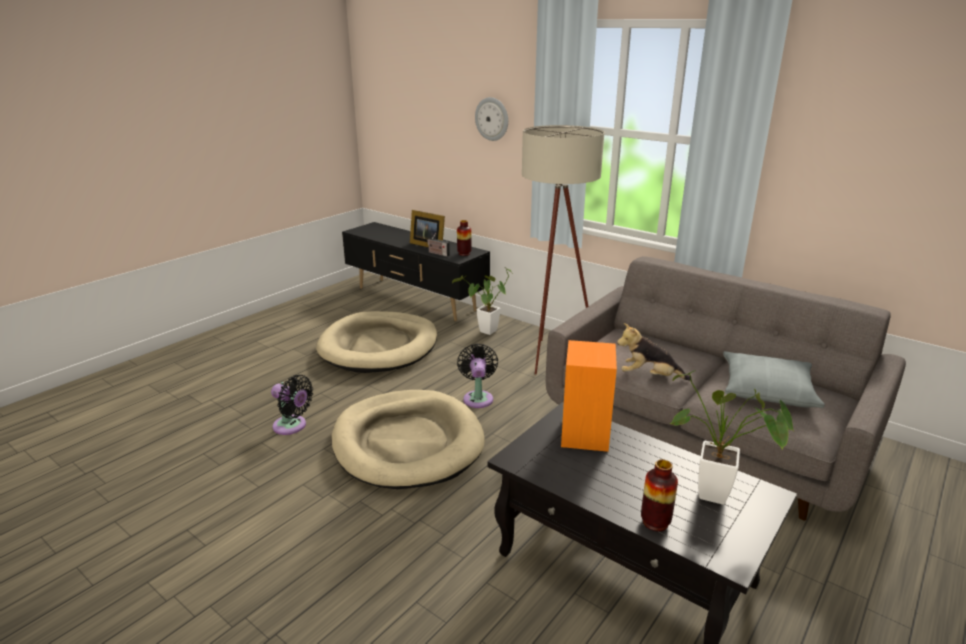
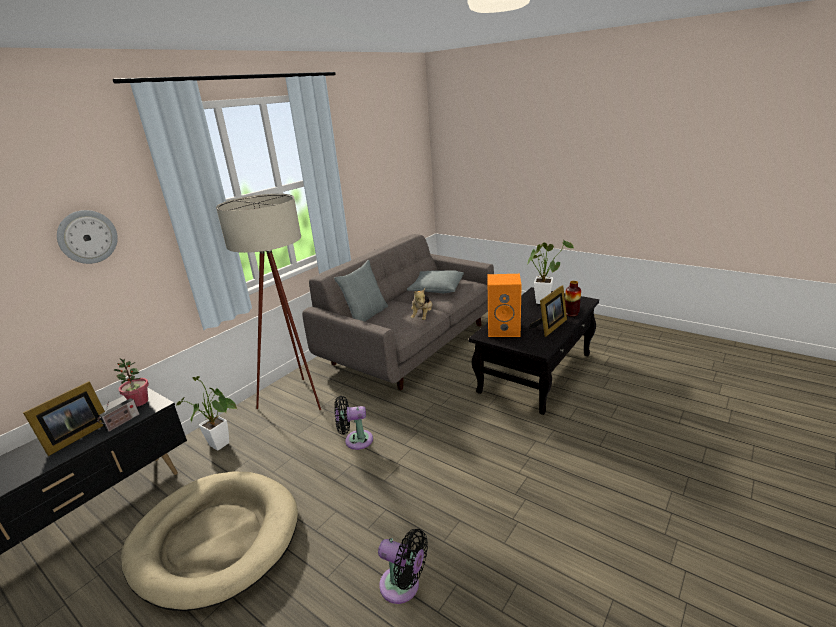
camera: 90 degrees left, 0 degrees up
black fan [271,375,313,435] -> black fan turned 90 degrees clockwise [378,529,428,604]
beige dog bed [331,390,485,489] -> none
vase [457,220,472,256] -> potted plant [113,358,149,407]
none -> grey pillow [334,260,388,321]
none -> picture frame [530,285,567,337]

